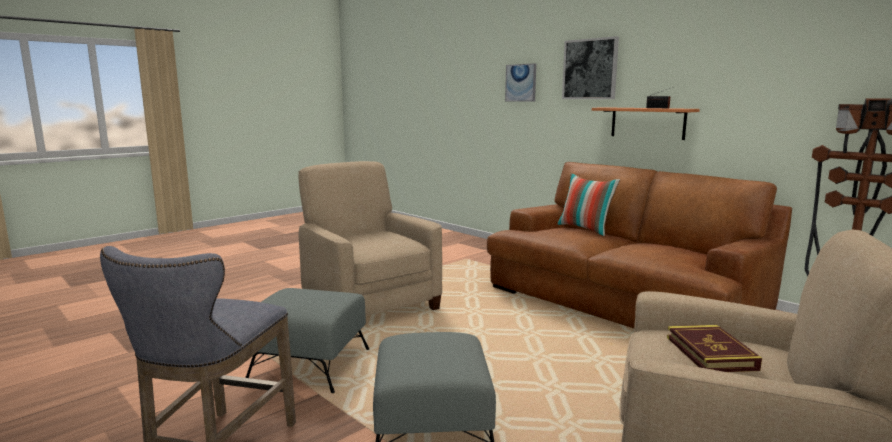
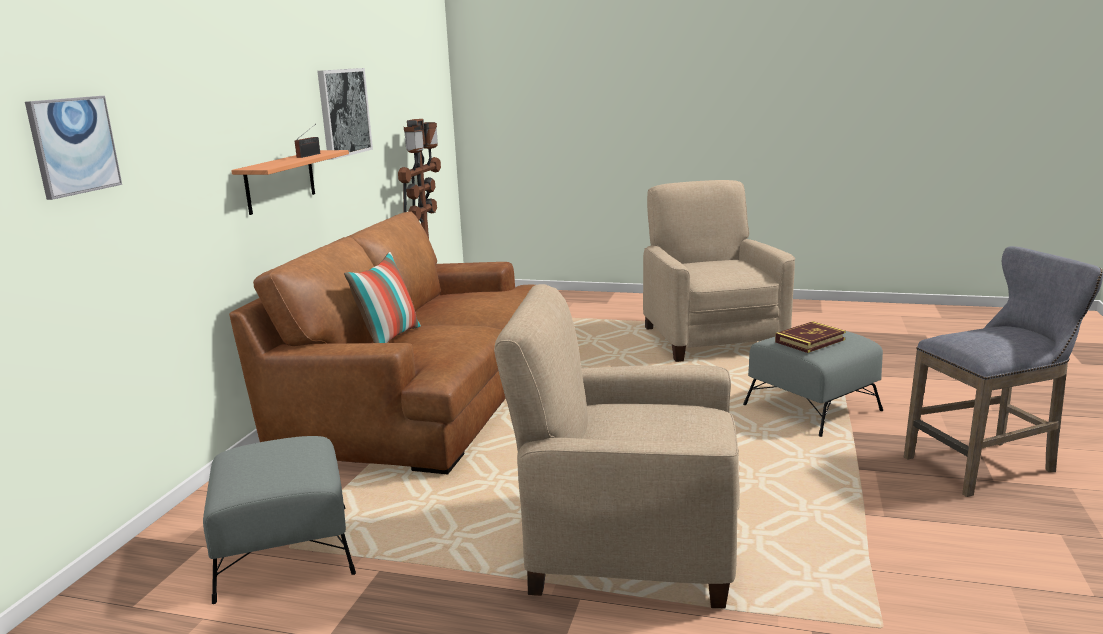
camera: 120 degrees left, 5 degrees up
grey ottoman [245,288,369,393] -> grey ottoman moved to [203,436,356,604]
beige armchair [298,161,442,316] -> beige armchair turned 75 degrees clockwise [494,284,740,609]
picture [562,36,619,99] -> picture moved to [317,68,373,160]
book [667,325,762,372] -> book moved to [775,321,846,353]

